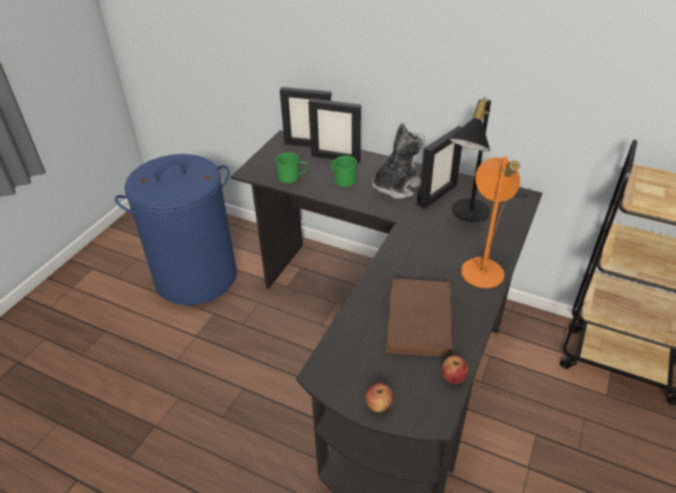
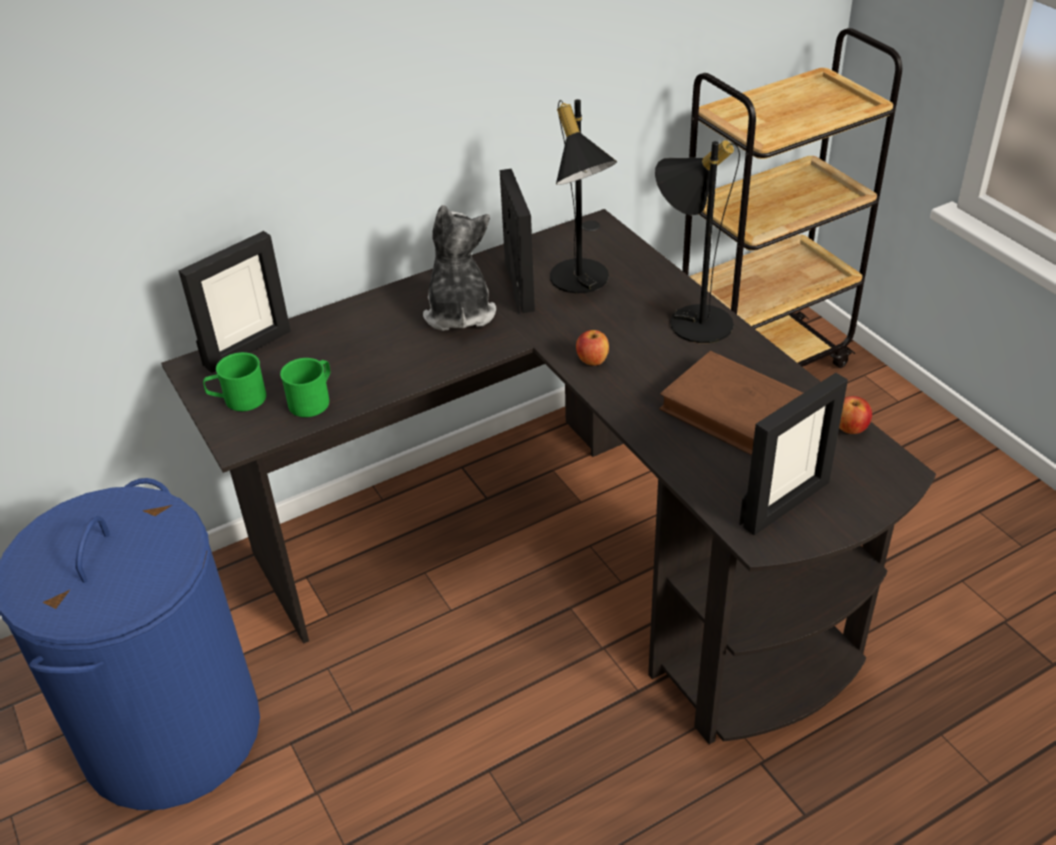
camera: 55 degrees left, 0 degrees up
picture frame [308,98,361,163] -> picture frame moved to [739,373,848,535]
green mug [331,156,357,187] -> green mug moved to [203,352,266,411]
apple [366,383,393,412] -> apple moved to [576,330,609,366]
orange table lamp [461,156,520,288] -> black table lamp [655,140,740,343]

